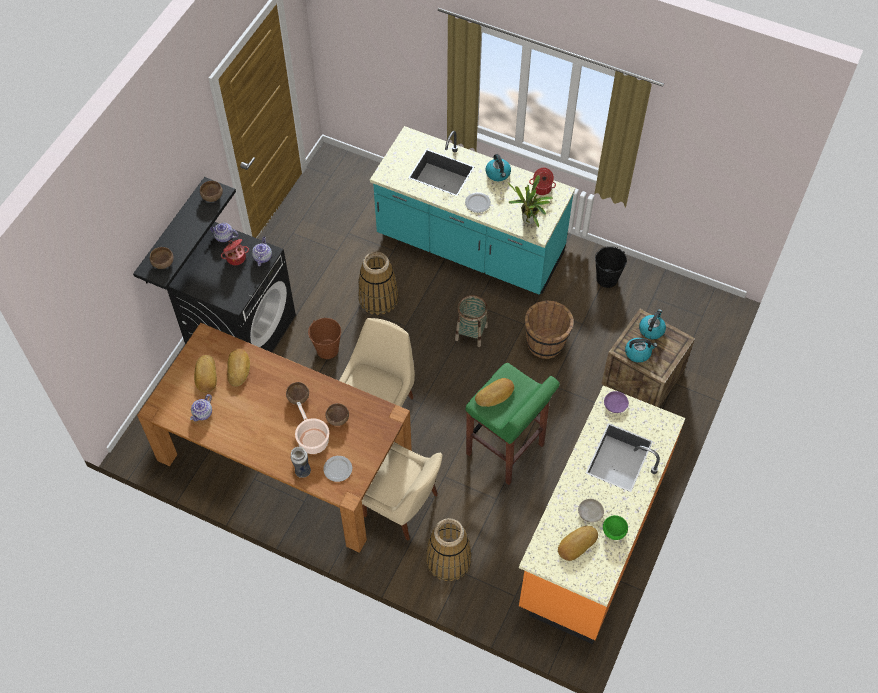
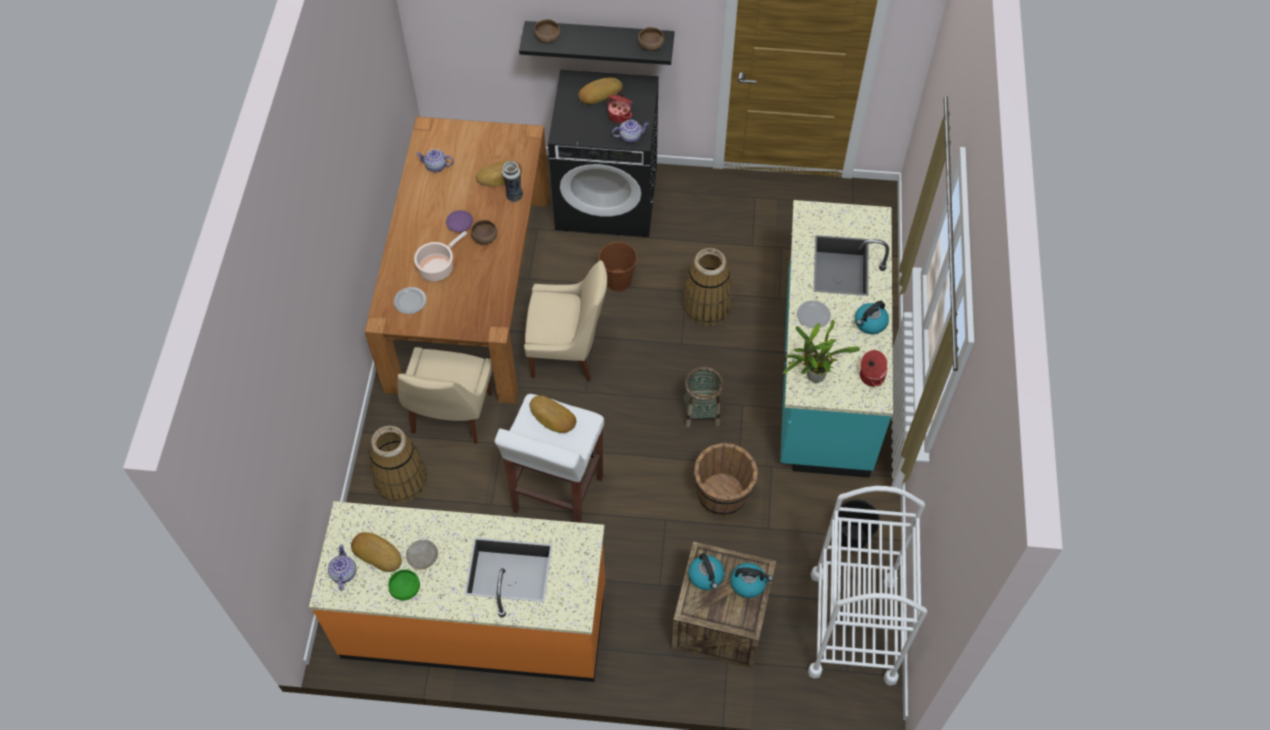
camera: 70 degrees right, 0 degrees up
bread [194,355,217,393] -> bread moved to [578,77,623,105]
teapot [210,223,238,242] -> teapot moved to [328,544,356,591]
vase [291,447,311,478] -> vase moved to [502,161,523,202]
brown bowl [326,403,349,426] -> none
green stool [466,363,560,485] -> white stool [495,394,604,523]
purple plate [604,391,629,413] -> purple plate moved to [446,210,473,232]
none -> white cart [808,486,927,686]

